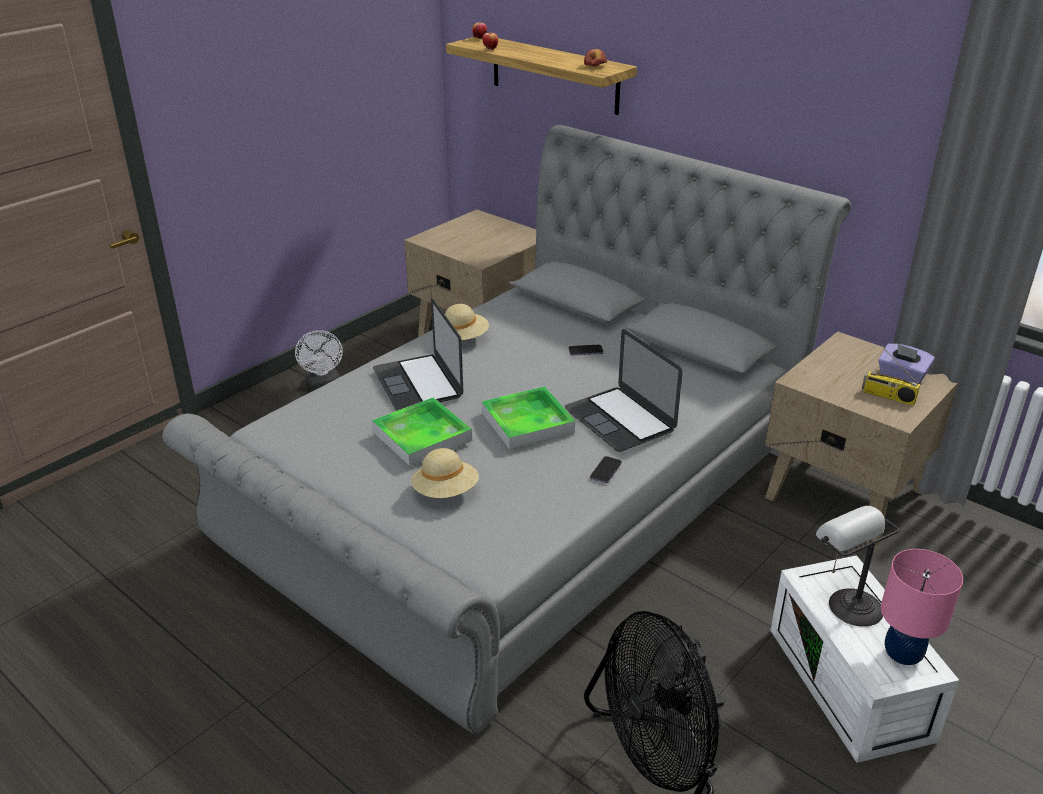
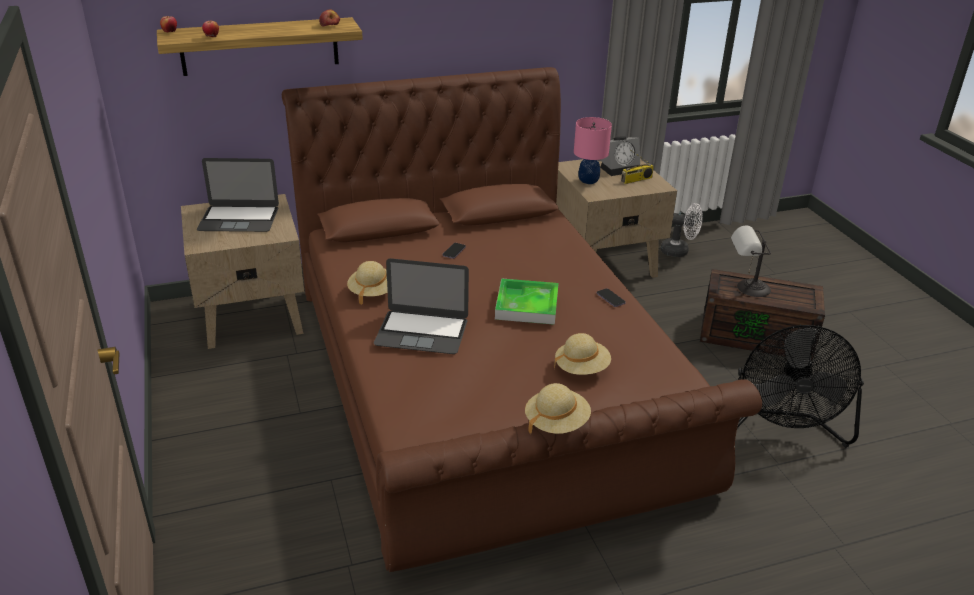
camera: 60 degrees left, 0 degrees up
grey bed [162,125,851,735] -> brown bed [282,67,762,572]
white fan [295,330,343,390] -> white fan moved to [661,203,703,257]
tray [372,397,472,467] -> none
laptop [564,329,682,452] -> laptop moved to [197,158,279,232]
white storage box [770,555,959,763] -> brown storage box [700,269,825,361]
purple tissue box [878,343,935,384] -> alarm clock [600,136,640,176]
pink table lamp [881,549,963,665] -> pink table lamp moved to [574,117,612,184]
none -> beige hat [525,383,591,434]

